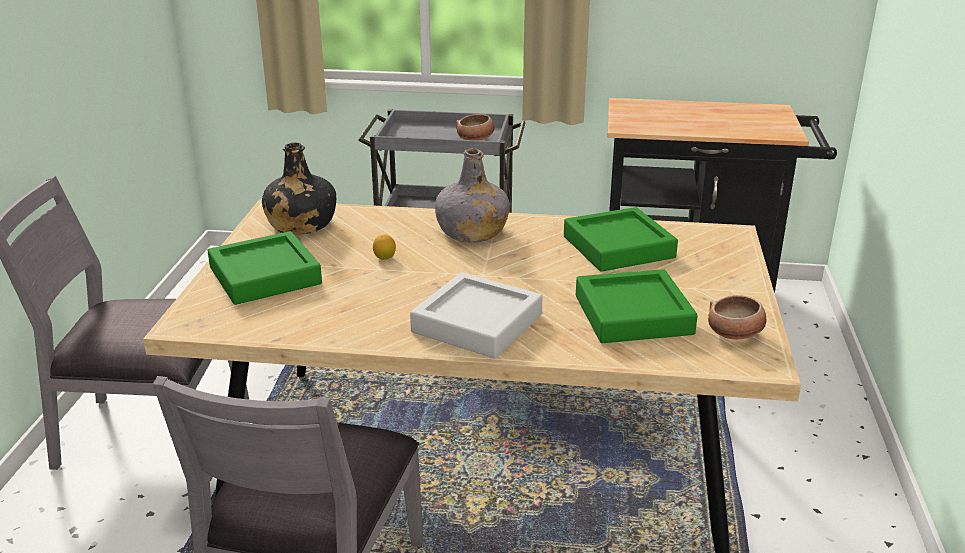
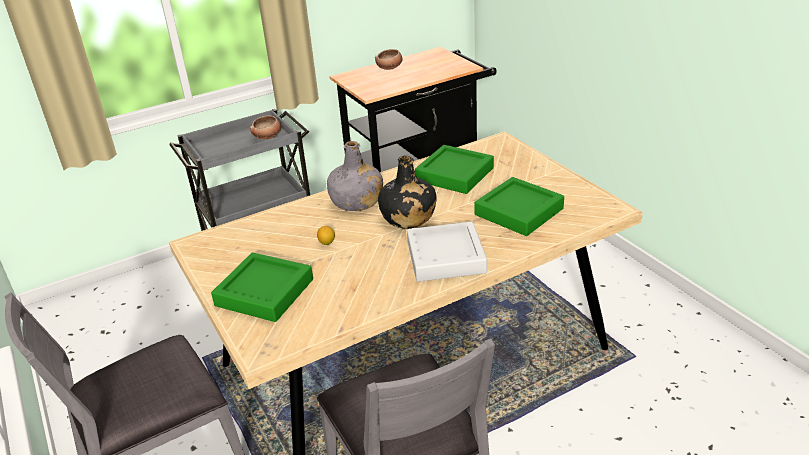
camera: 35 degrees left, 5 degrees up
black bottle [262,142,336,235] -> black bottle moved to [378,155,437,229]
bowl [708,295,767,340] -> bowl moved to [375,49,403,70]

